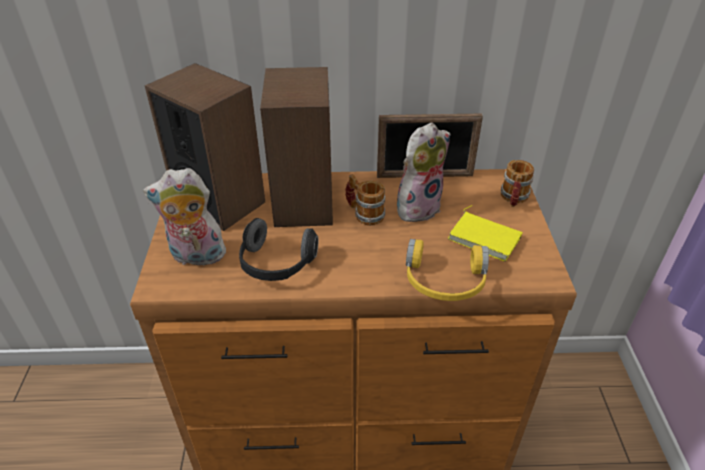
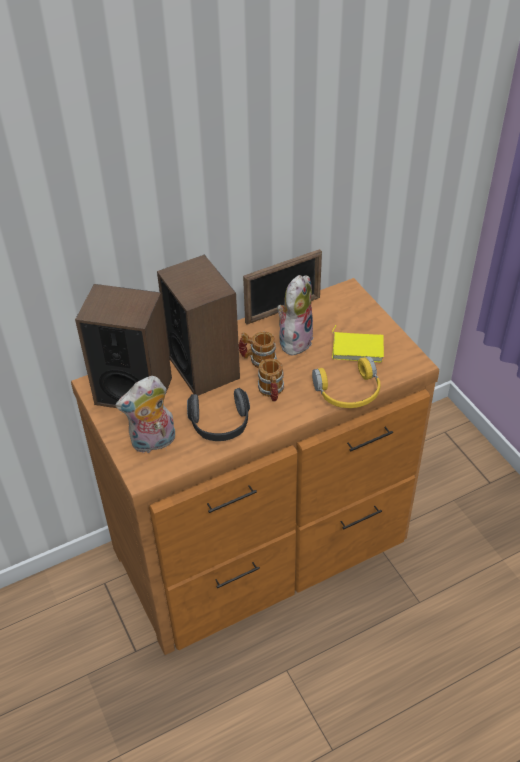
camera: 25 degrees left, 5 degrees up
mug [501,160,534,207] -> mug moved to [258,358,284,402]

